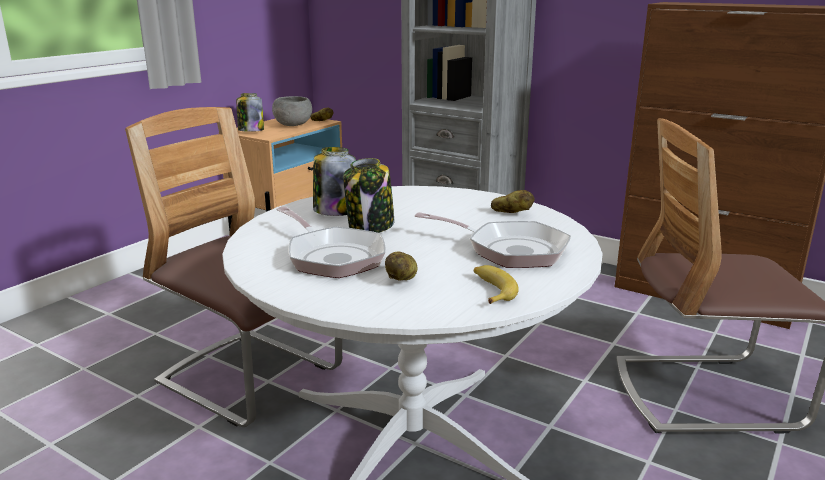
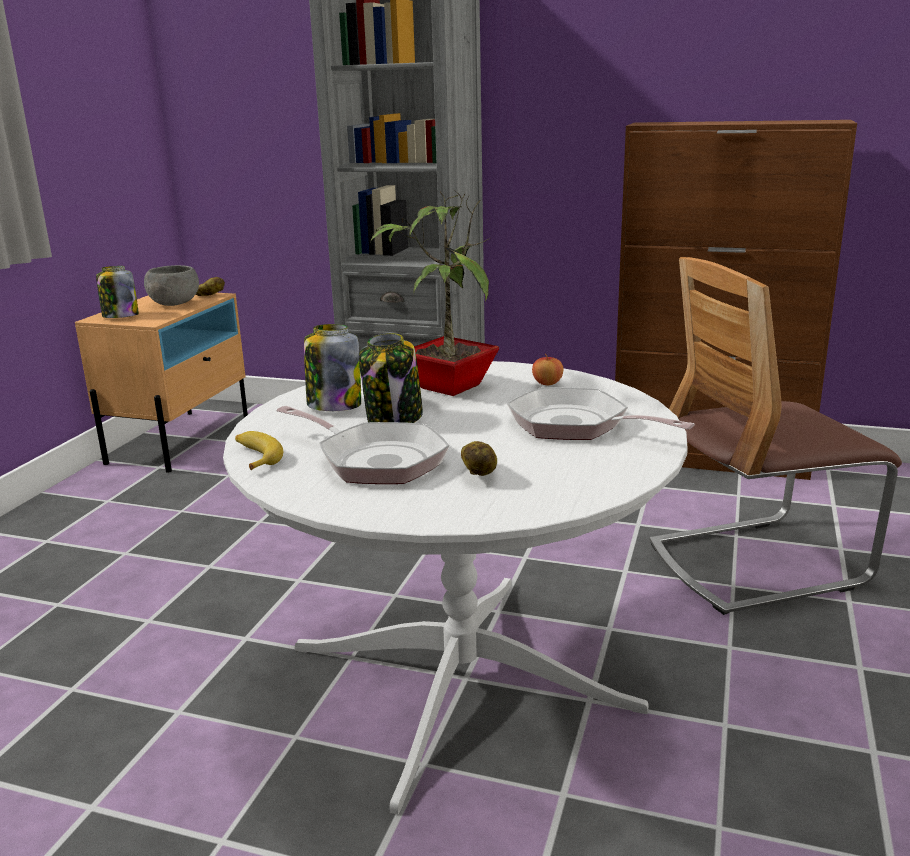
camera: 15 degrees left, 0 degrees up
chair [125,107,342,427] -> none
frying pan [415,212,571,268] -> frying pan turned 150 degrees counterclockwise [507,387,695,440]
banana [474,265,519,304] -> banana moved to [235,431,284,470]
potato [491,190,534,213] -> apple [532,354,563,385]
none -> potted plant [370,191,499,396]

